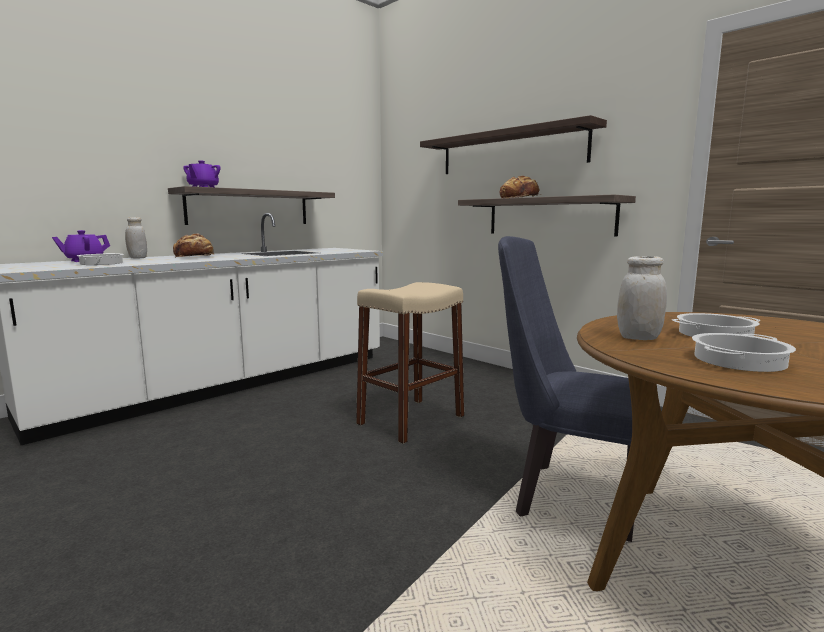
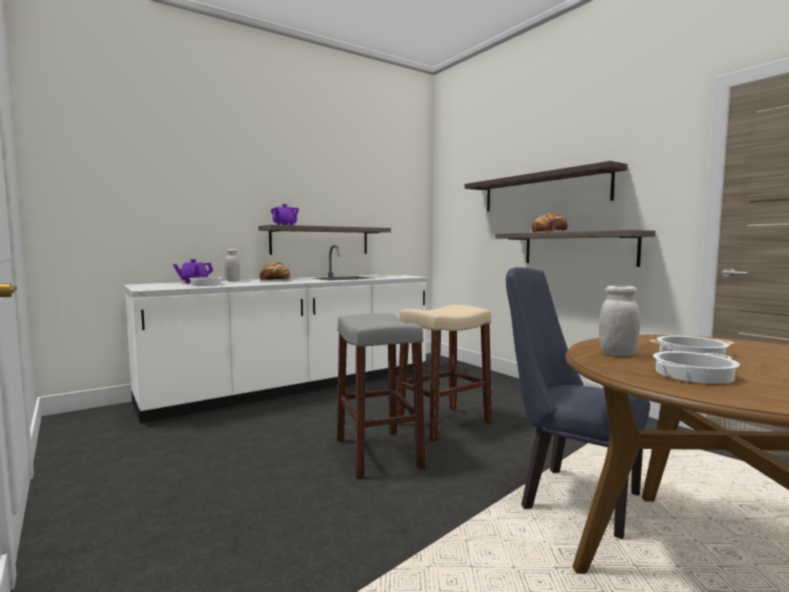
camera: 10 degrees right, 5 degrees down
none -> grey stool [337,313,426,480]

